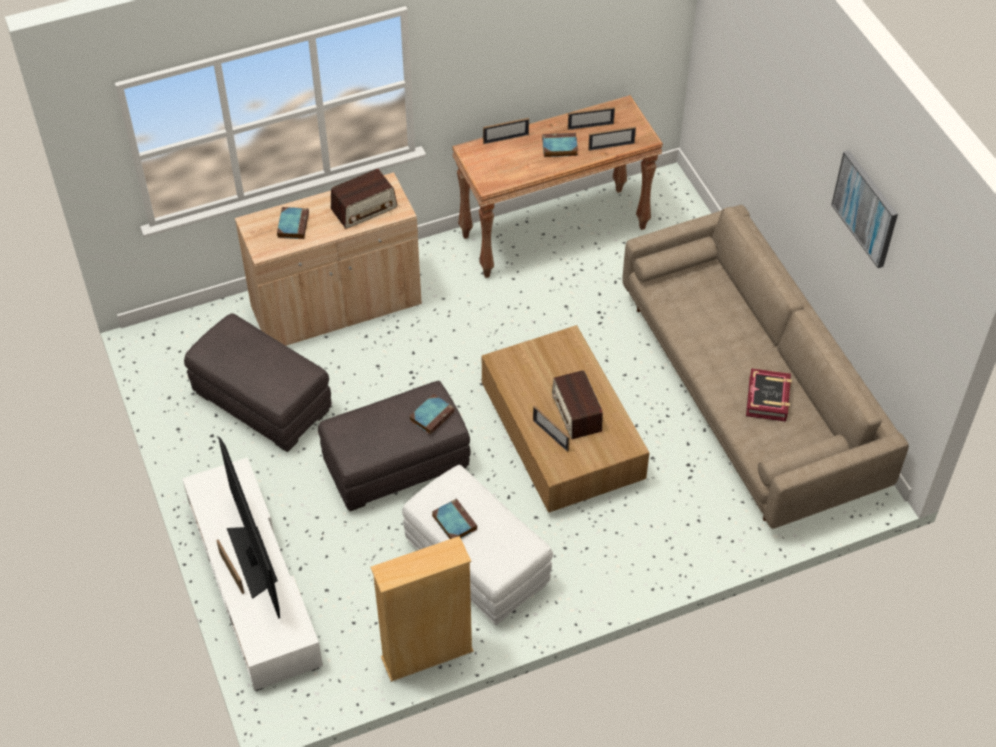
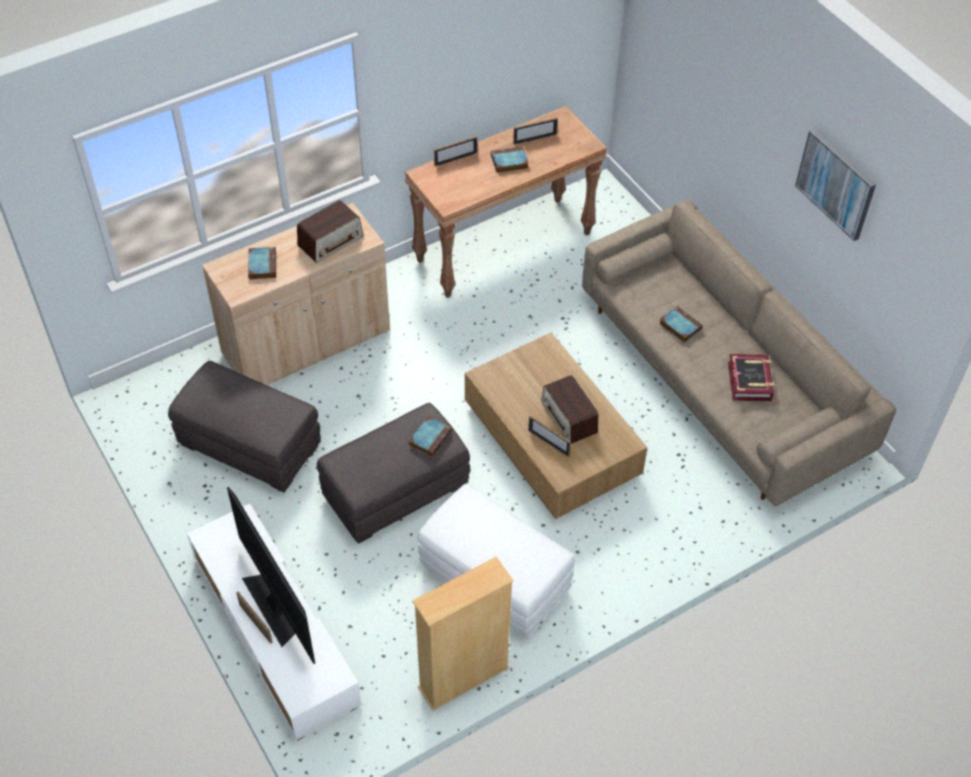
camera: 10 degrees left, 0 degrees up
book [432,499,477,539] -> book moved to [659,306,703,343]
picture frame [588,126,636,151] -> none

